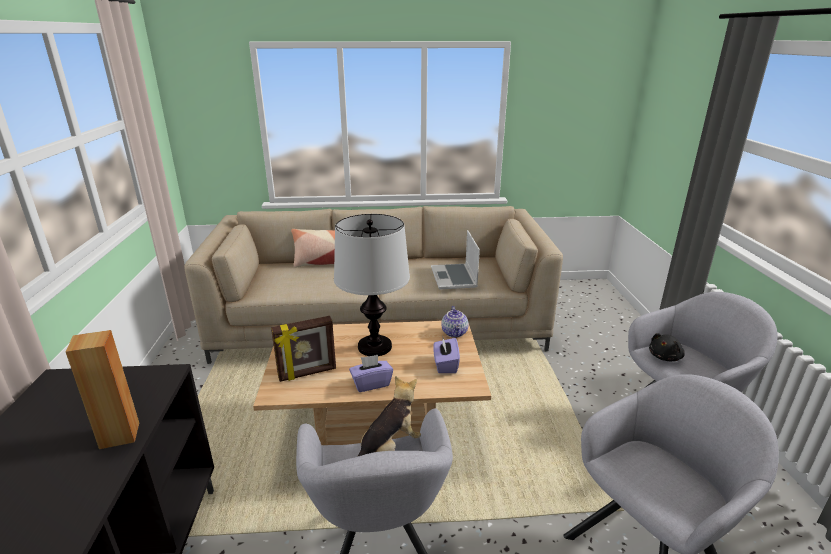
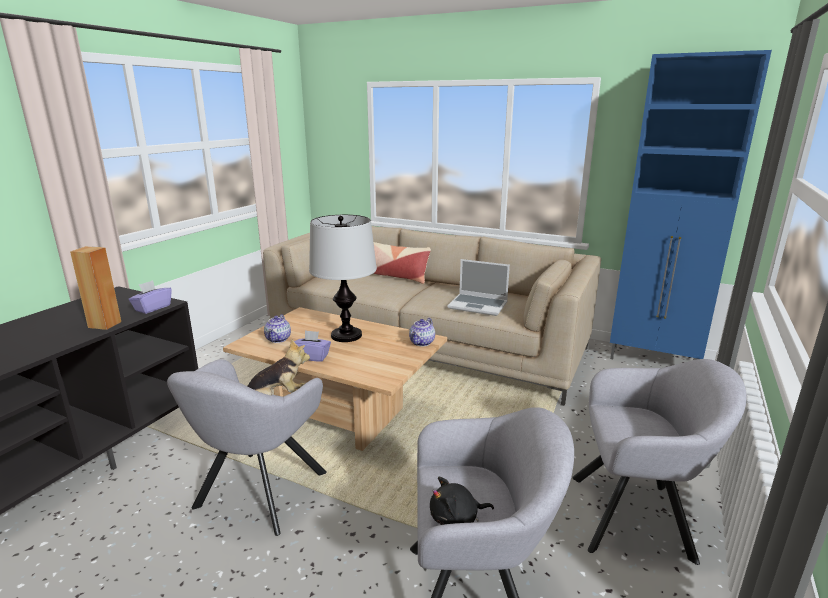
camera: 30 degrees right, 5 degrees down
picture frame [271,316,336,382] -> teapot [264,314,291,343]
laptop [431,230,480,289] -> laptop turned 90 degrees counterclockwise [448,259,510,316]
purple tissue box [433,338,460,373] -> purple tissue box moved to [129,280,172,314]
black plush toy [649,333,685,361] -> black plush toy moved to [430,477,494,525]
none -> blue cabinet [610,50,772,360]

